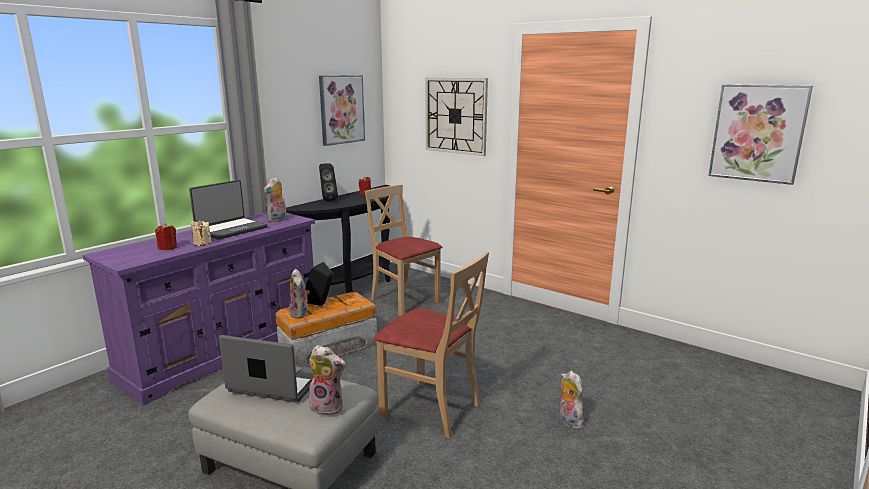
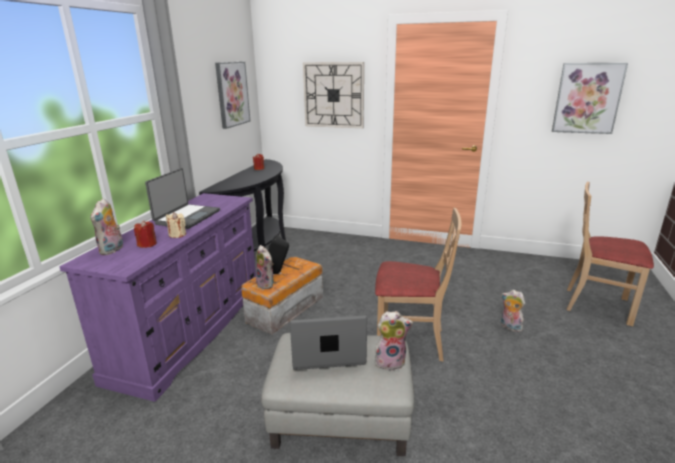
camera: 20 degrees left, 5 degrees up
plush toy [264,177,287,223] -> plush toy moved to [90,198,124,255]
black speaker [319,163,338,201] -> none
beige chair [365,185,442,316] -> beige chair moved to [567,182,654,326]

